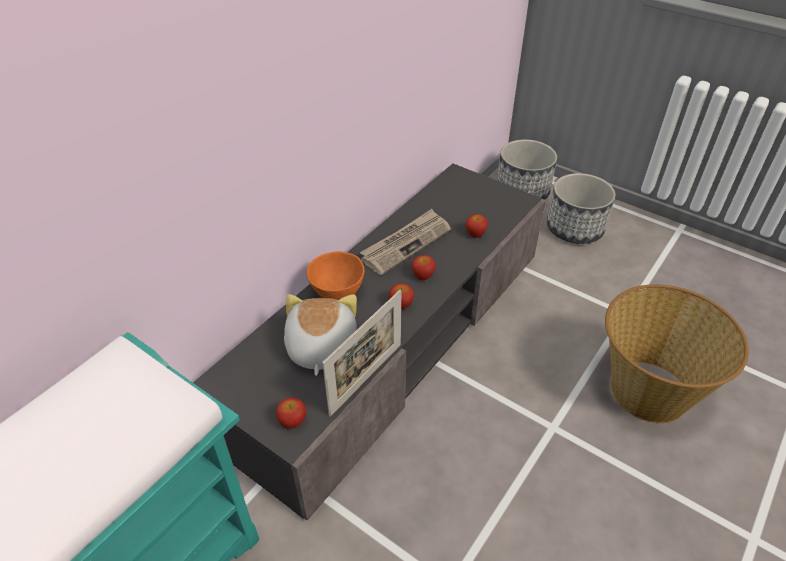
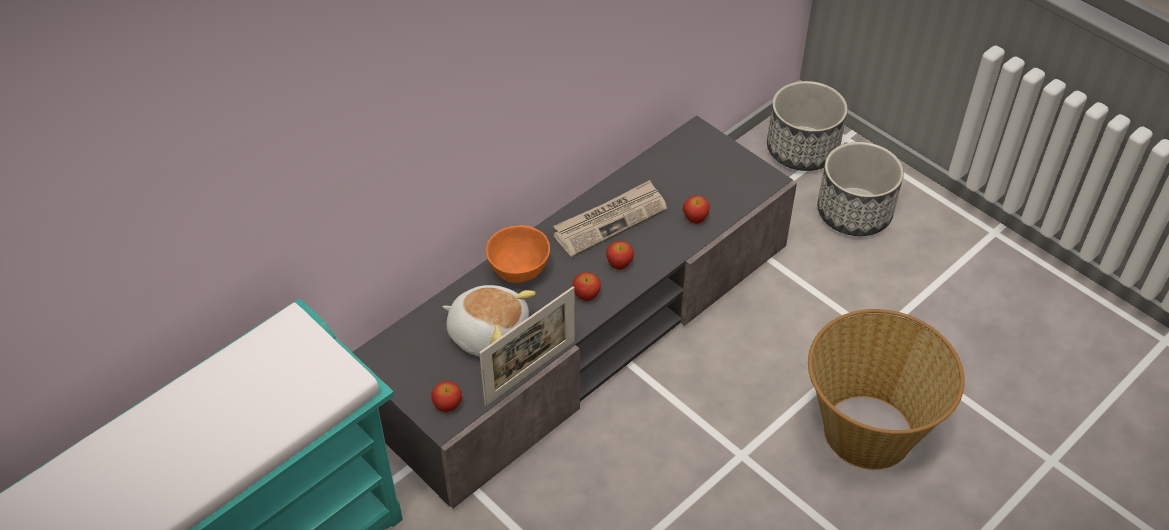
camera: 10 degrees right, 5 degrees up
plush toy [284,294,357,376] -> plush toy turned 105 degrees clockwise [443,285,536,357]

